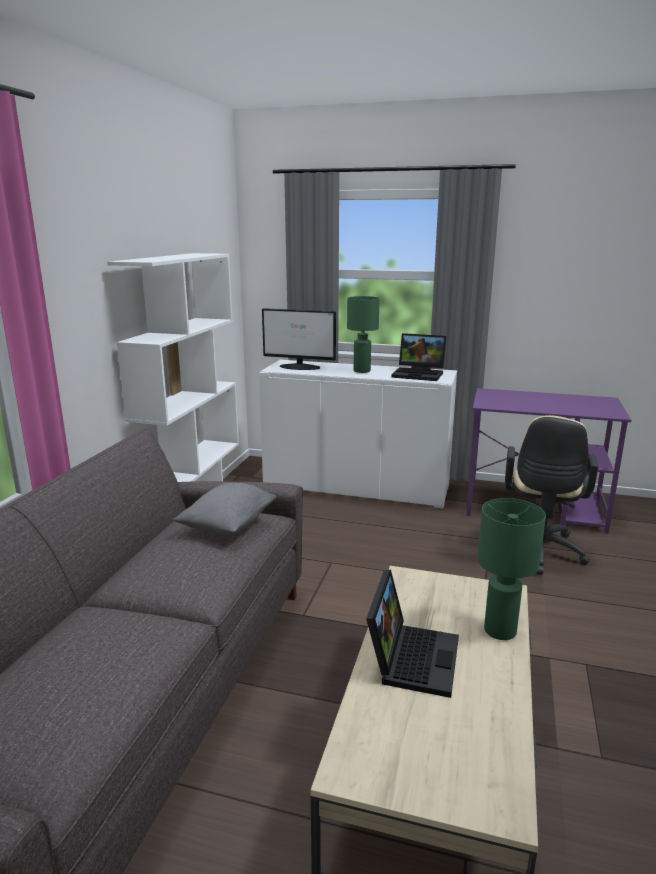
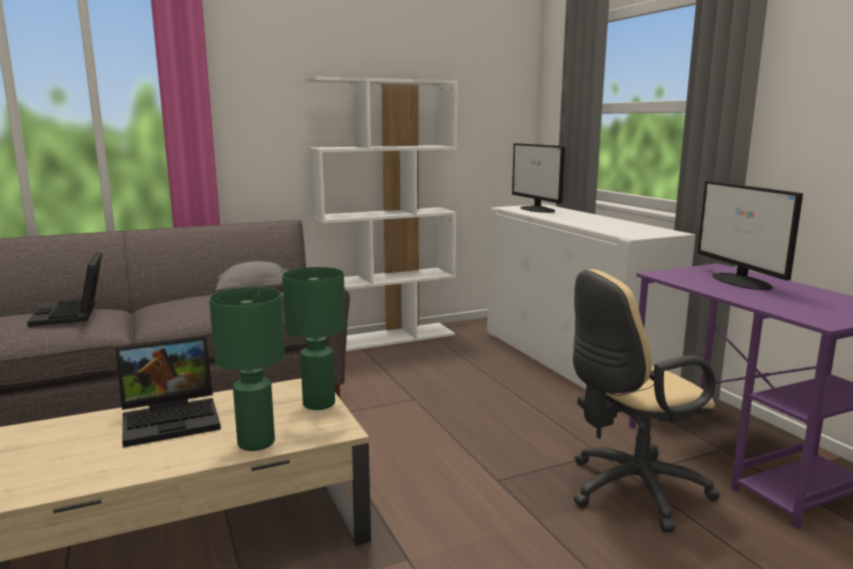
camera: 50 degrees right, 5 degrees down
green table lamp [347,296,380,373] -> green table lamp moved to [282,267,346,410]
laptop [391,333,447,381] -> laptop moved to [27,252,102,327]
none -> monitor [698,181,803,290]

